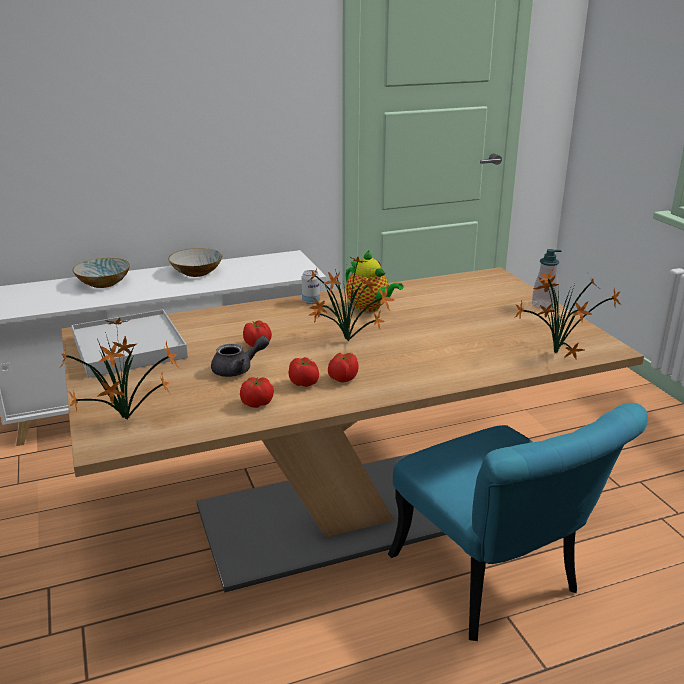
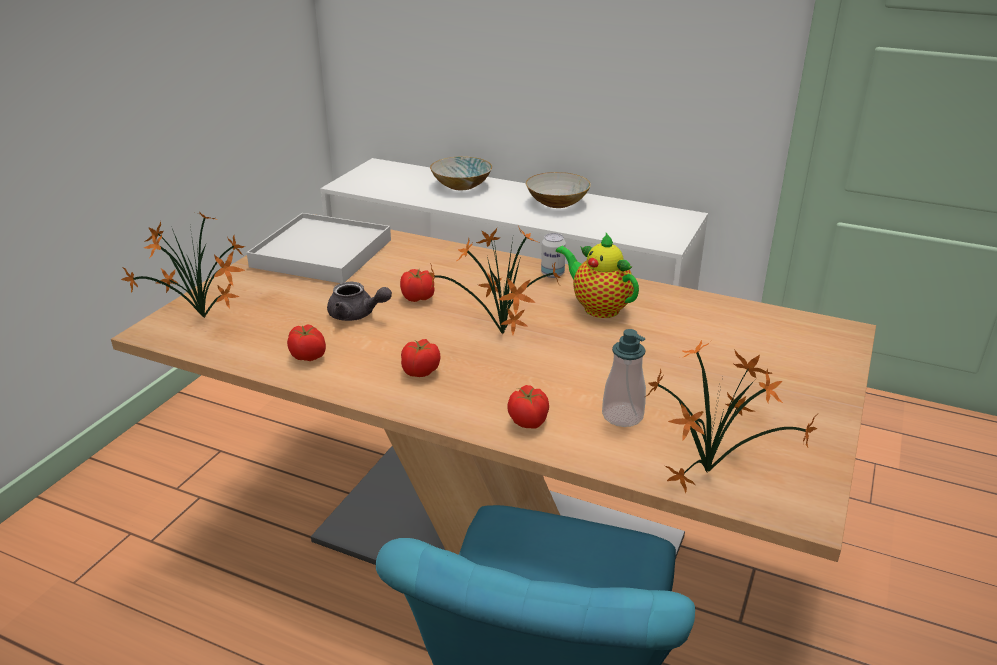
camera: 45 degrees right, 5 degrees up
tomato [289,357,319,387] -> tomato moved to [507,385,549,429]
teapot [345,250,404,312] -> teapot turned 135 degrees clockwise [556,233,639,318]
soap dispenser [532,249,562,309] -> soap dispenser moved to [602,329,646,427]

